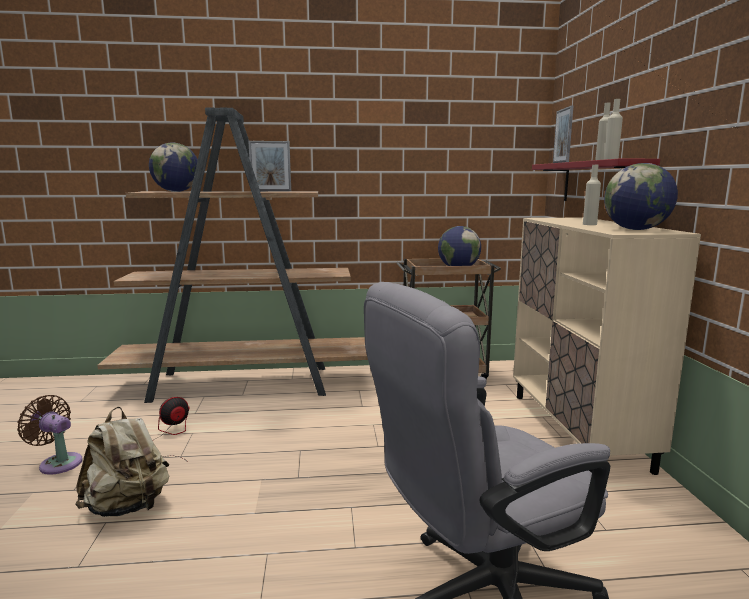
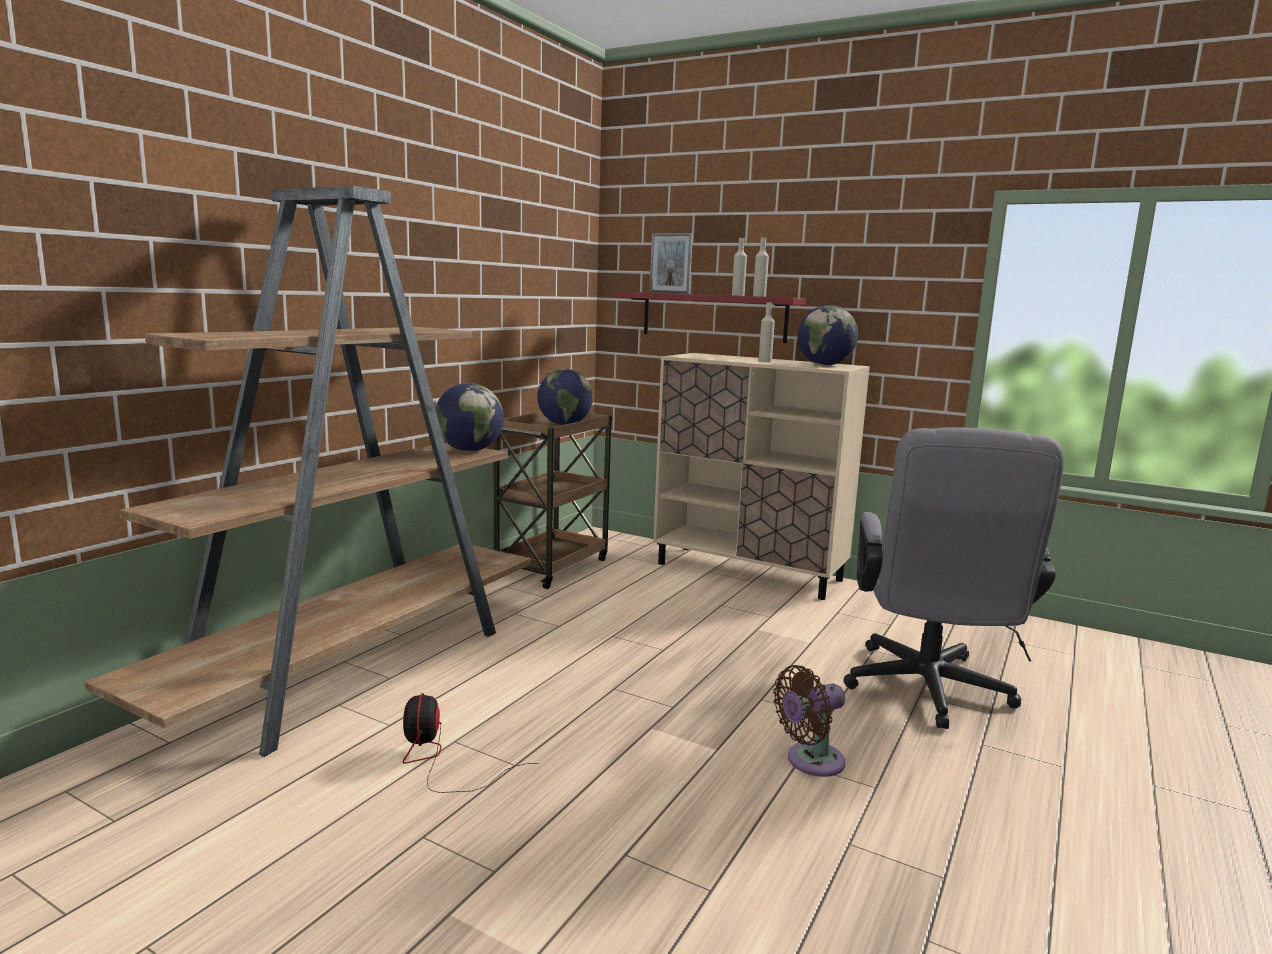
camera: 55 degrees left, 0 degrees up
brown fan [17,395,83,475] -> brown fan moved to [773,665,845,777]
beige backpack [75,407,169,517] -> none
globe [149,143,198,192] -> globe moved to [435,383,504,451]
picture frame [248,141,291,191] -> none

